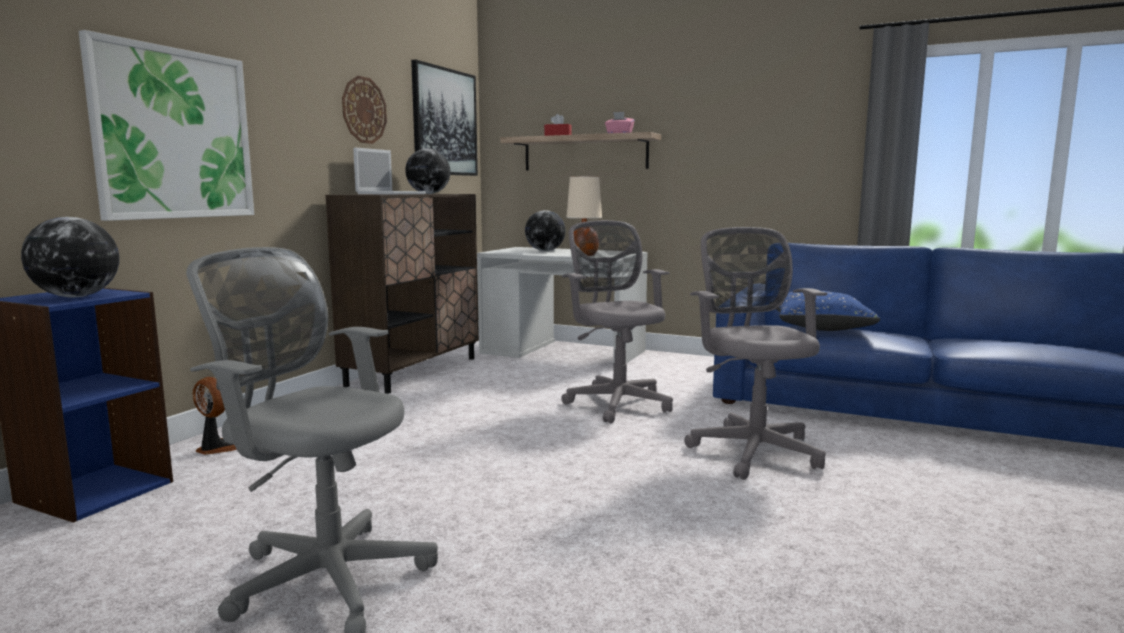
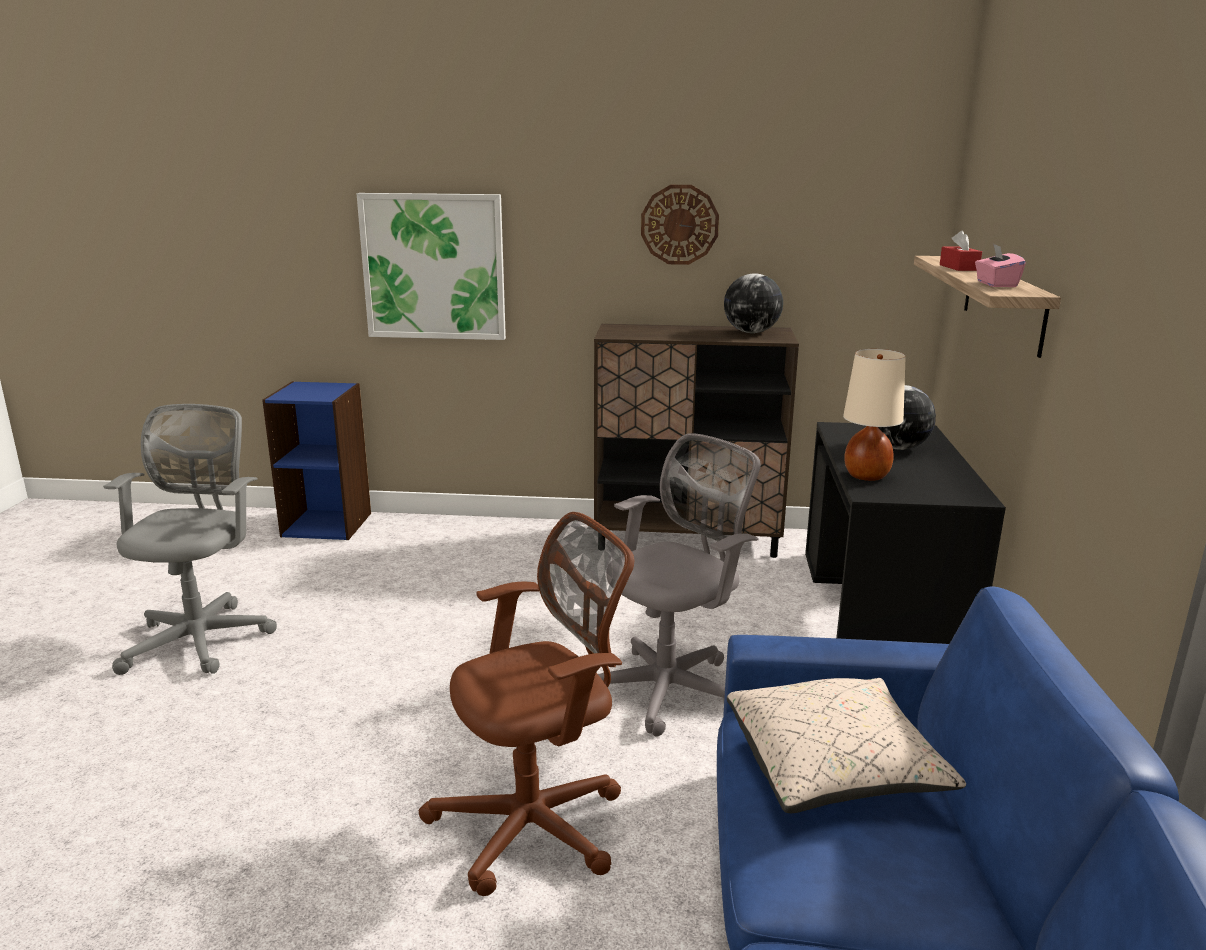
camera: 70 degrees right, 10 degrees up
globe [21,217,119,297] -> none
fan [193,377,237,455] -> none
laptop [353,148,426,194] -> none
picture [411,59,478,176] -> none
white desk [477,247,648,364] -> black desk [805,422,1006,644]
grey office chair [684,227,827,480] -> brown office chair [419,512,634,896]
blue pillow [776,291,880,331] -> beige pillow [727,678,966,813]

